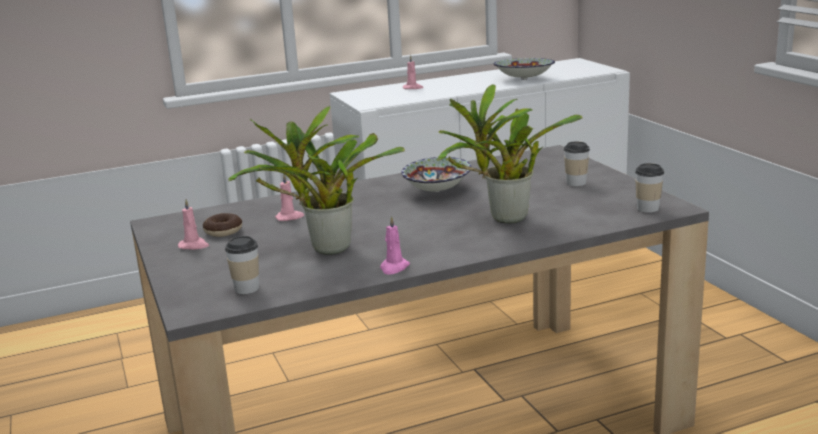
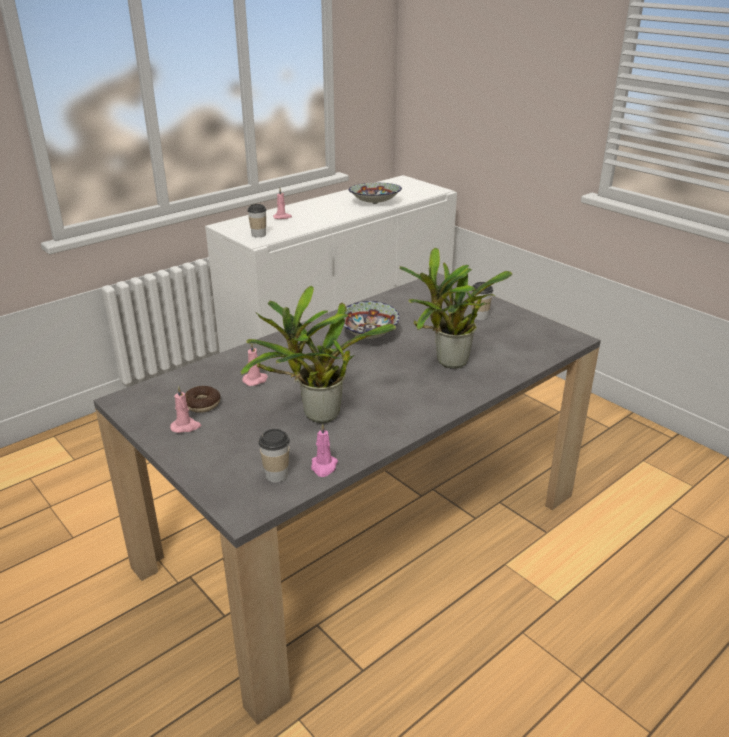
camera: 20 degrees left, 10 degrees up
pink candle [380,216,410,275] -> pink candle moved to [311,423,338,477]
cup [635,163,664,213] -> cup moved to [248,204,266,237]

